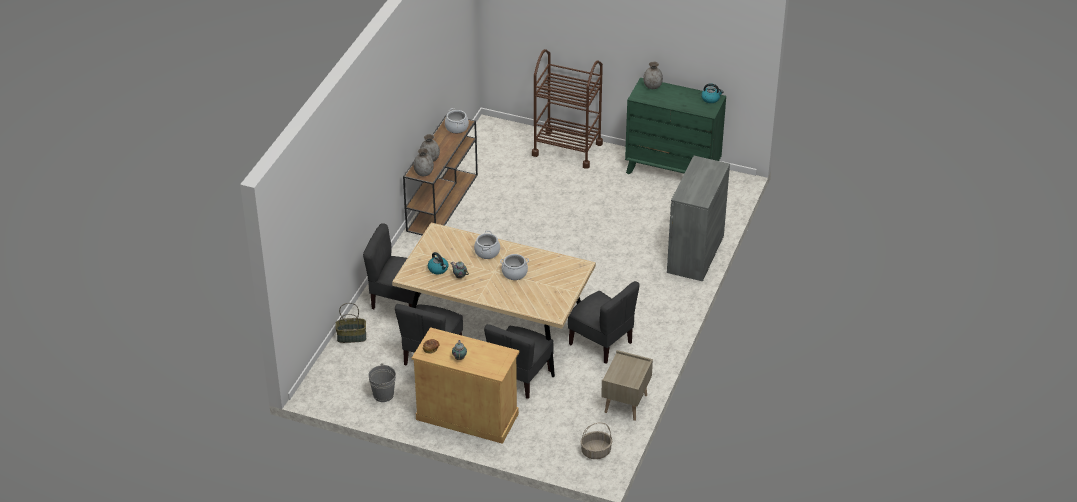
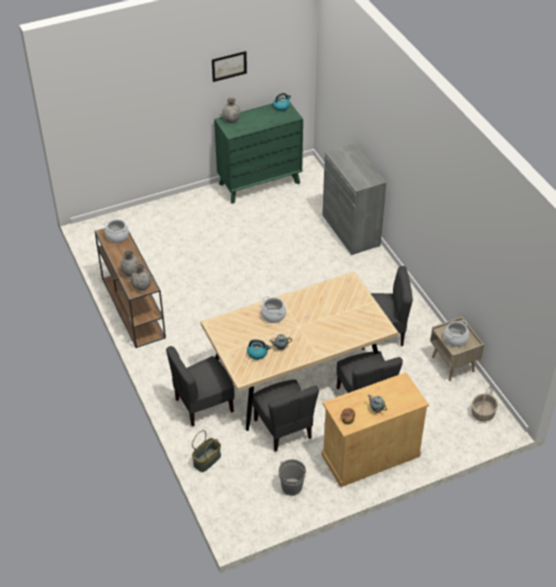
camera: 45 degrees left, 5 degrees up
cooking pot [500,254,529,280] -> cooking pot moved to [444,320,469,347]
brown cart [532,49,603,169] -> none
none -> picture [212,51,247,82]

